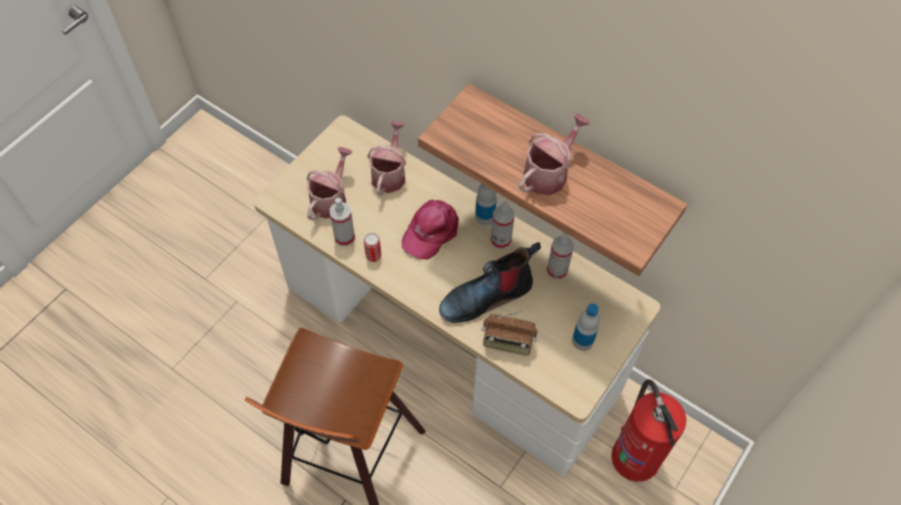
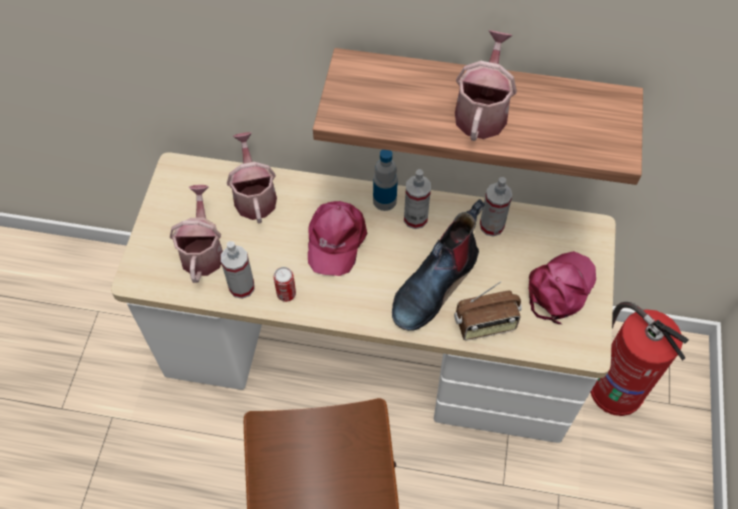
camera: 25 degrees left, 0 degrees up
bottle [572,303,600,351] -> pink cap [529,251,596,324]

